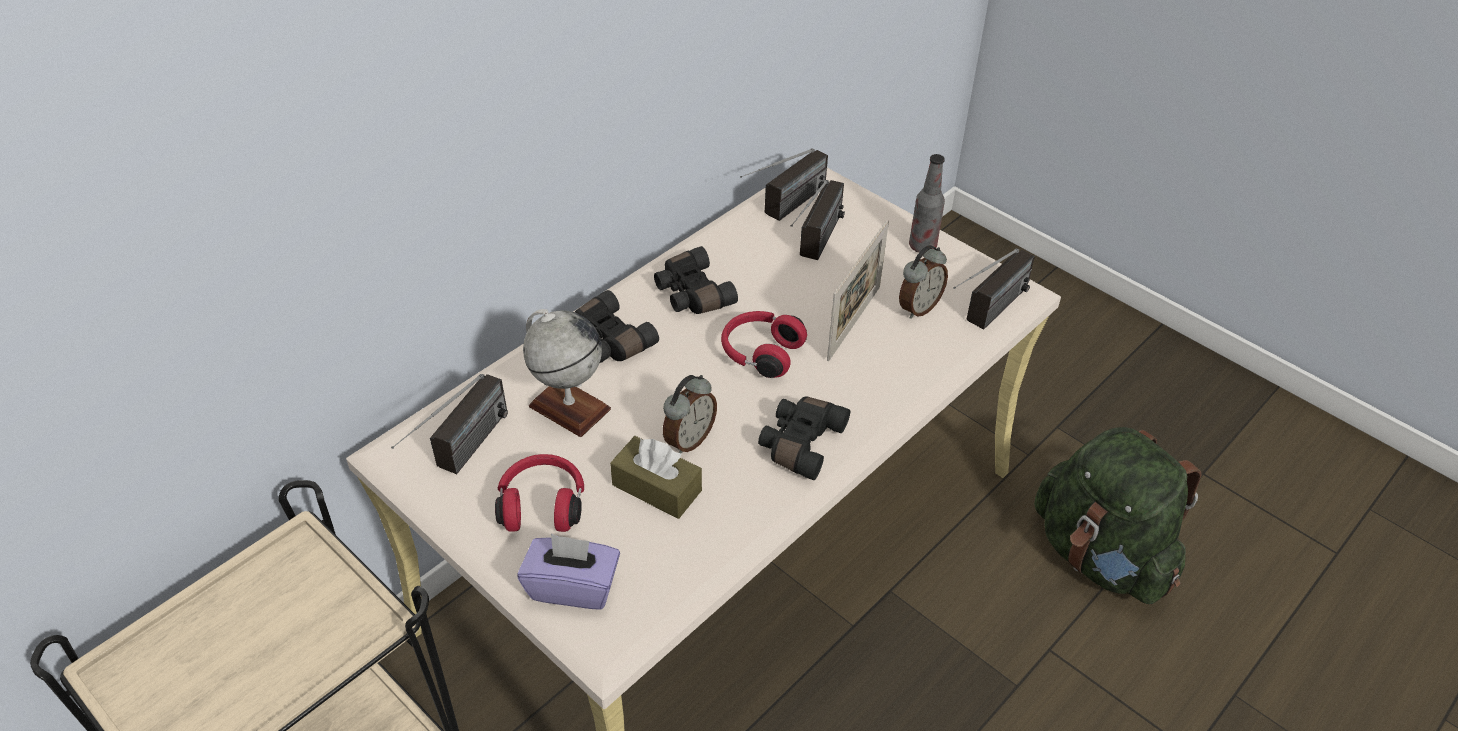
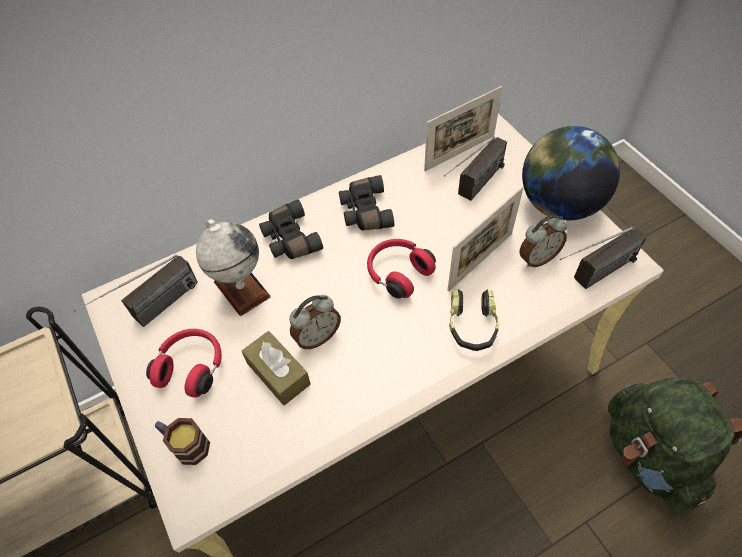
camera: 20 degrees right, 10 degrees up
purple tissue box [517,534,620,610] -> mug [155,418,210,465]
radio [740,149,828,221] -> picture frame [424,86,503,171]
black binoculars [758,396,850,480] -> none
bottle [909,154,945,253] -> globe [522,126,620,220]
none -> headphones [449,289,500,351]

